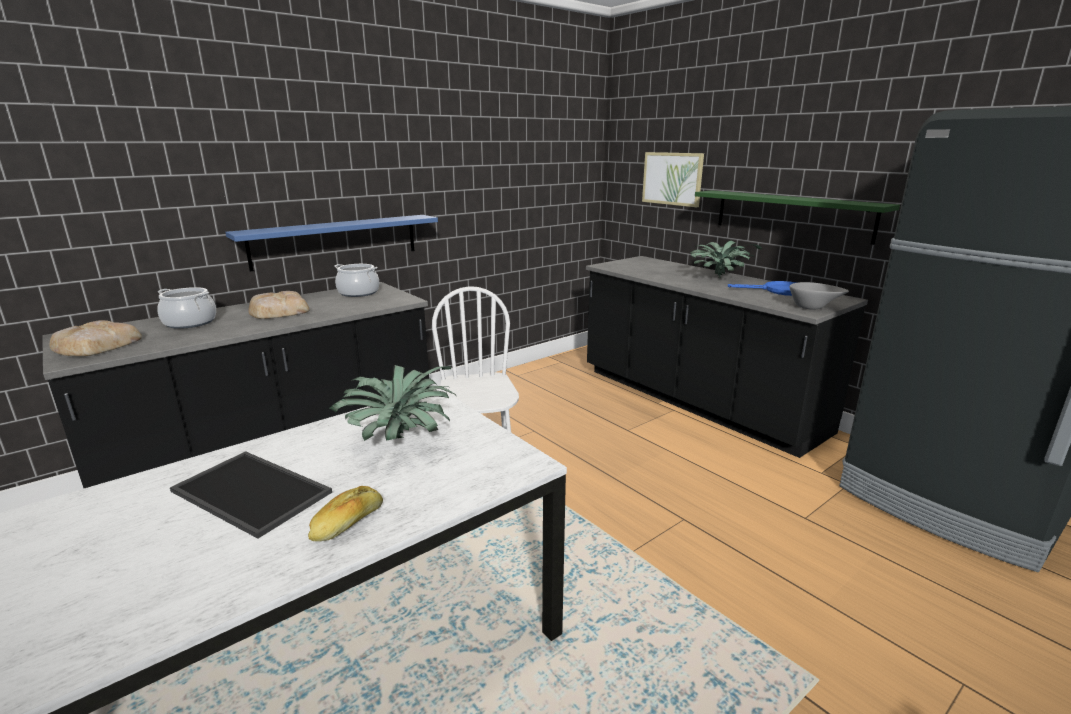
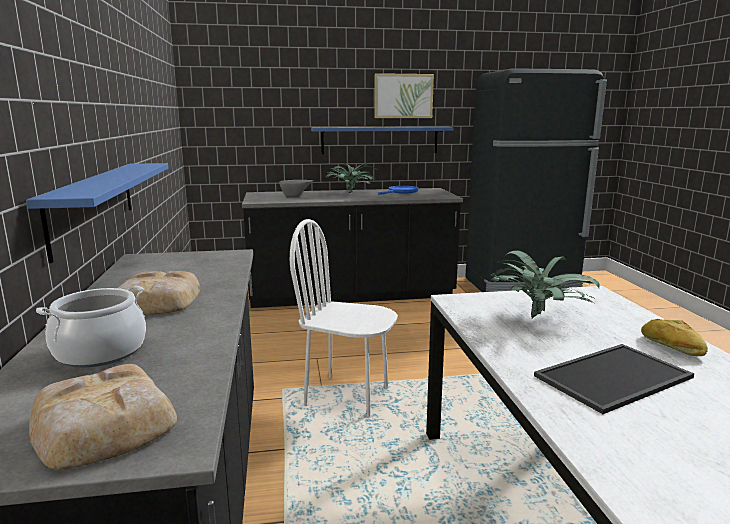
camera: 60 degrees left, 5 degrees down
cooking pot [334,264,379,297] -> none
picture [642,152,704,207] -> picture moved to [374,73,434,118]
green shelf [695,190,900,245] -> blue shelf [311,127,454,155]
grey bowl [790,282,849,310] -> grey bowl moved to [279,180,313,197]

